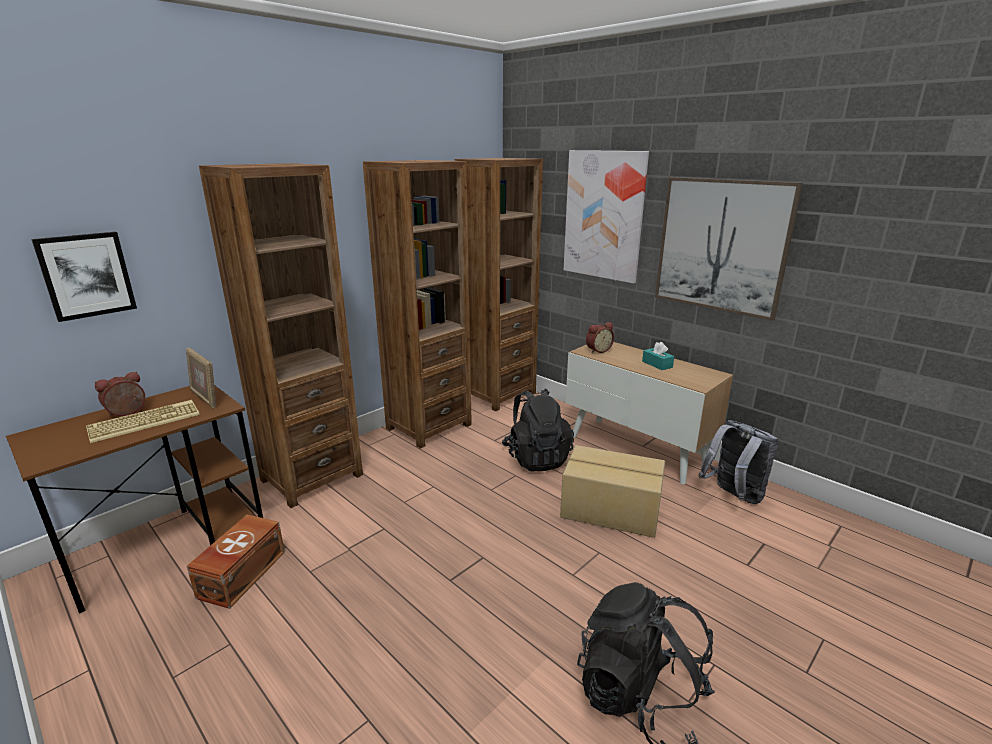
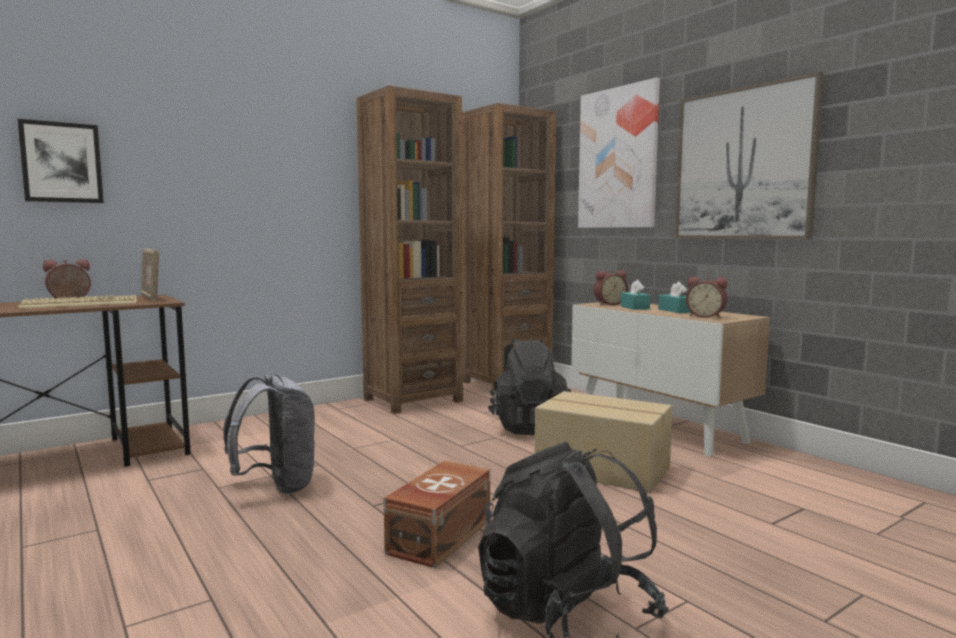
camera: 10 degrees right, 15 degrees down
brown storage box [187,515,285,609] -> brown storage box moved to [384,461,490,568]
brown bookcase [199,163,363,508] -> none
grey backpack [699,420,779,504] -> grey backpack moved to [223,372,316,494]
none -> turquoise tissue box [621,280,650,310]
none -> alarm clock [686,277,727,318]

